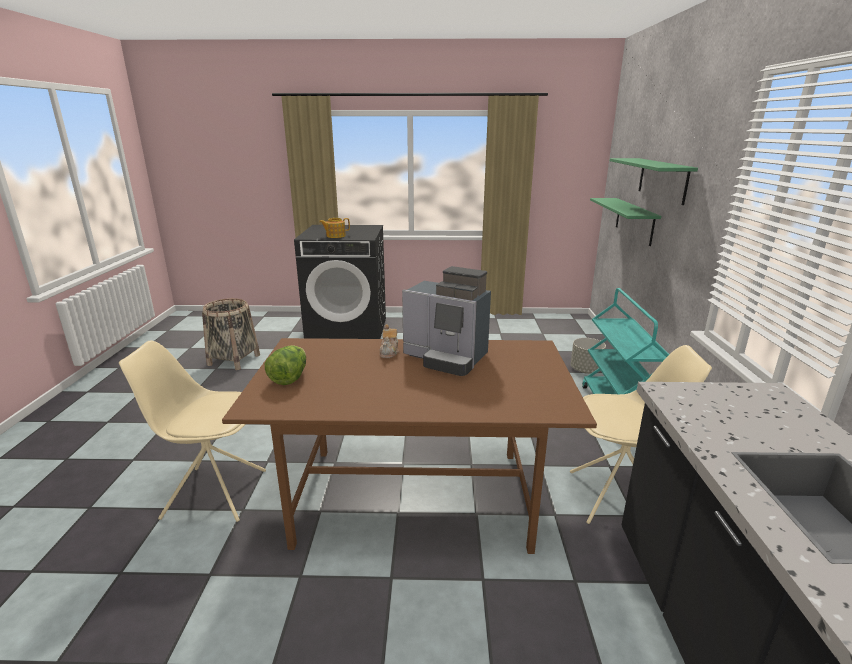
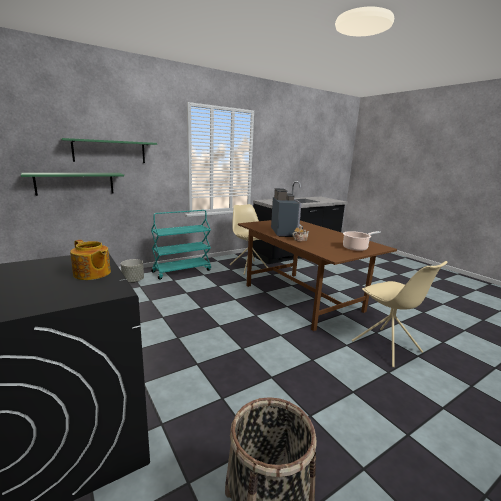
camera: 125 degrees left, 5 degrees down
lettuce [265,345,306,385] -> cooking pot [343,231,381,251]

